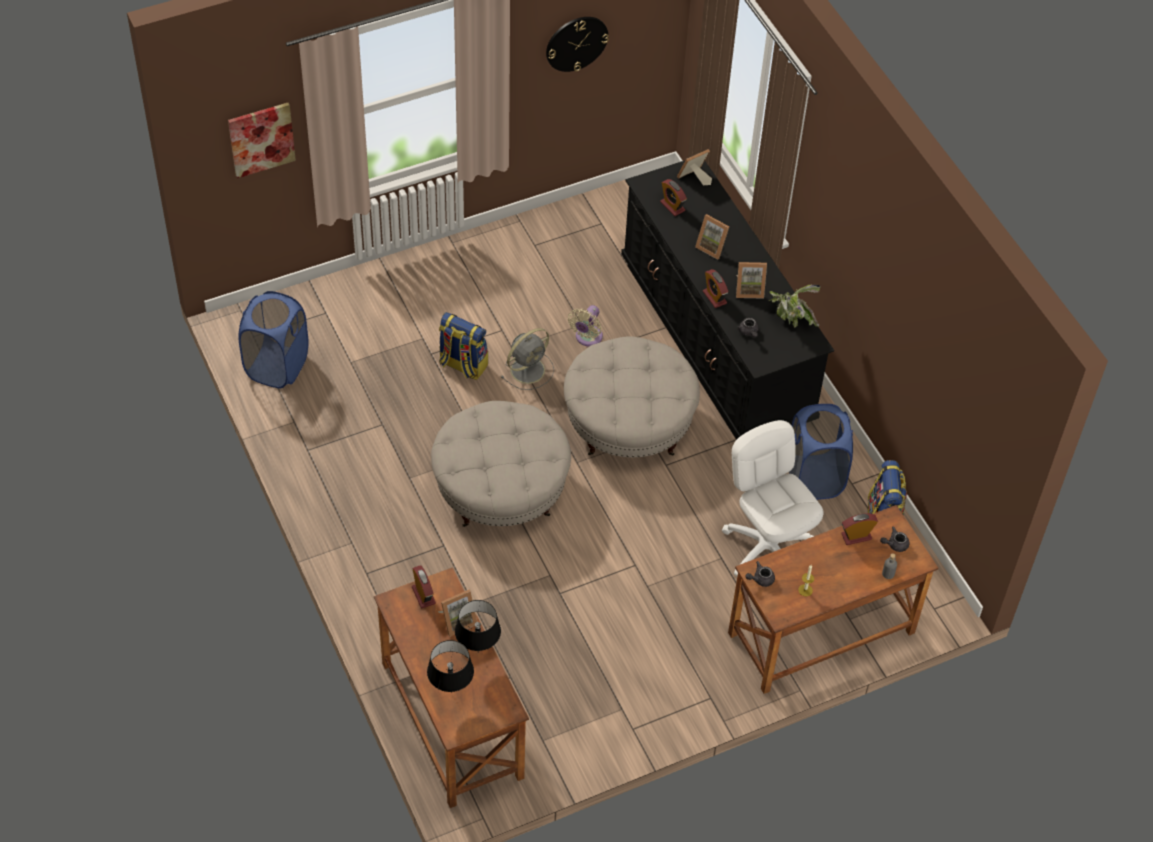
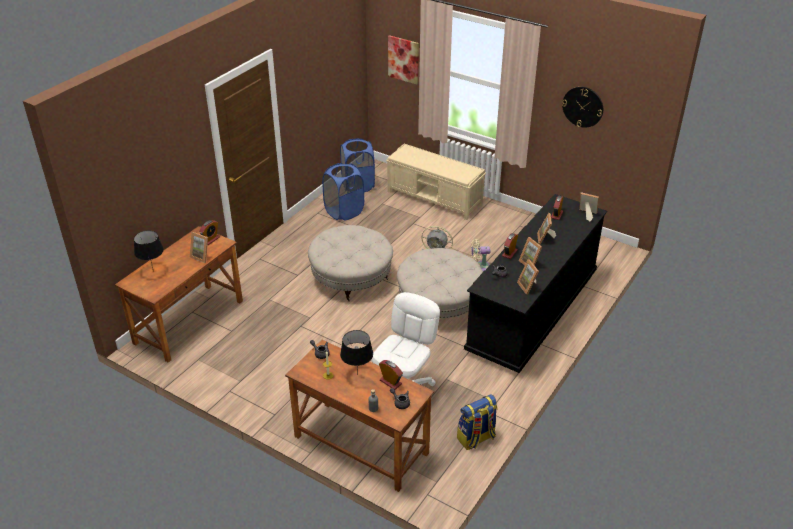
camera: 60 degrees right, 15 degrees down
backpack [439,312,488,380] -> none
black table lamp [455,600,501,653] -> black table lamp moved to [340,330,373,376]
potted plant [768,284,820,328] -> picture frame [517,259,539,294]
blue laundry basket [789,404,853,500] -> blue laundry basket moved to [322,163,364,220]
none -> beige bench [386,144,486,220]

